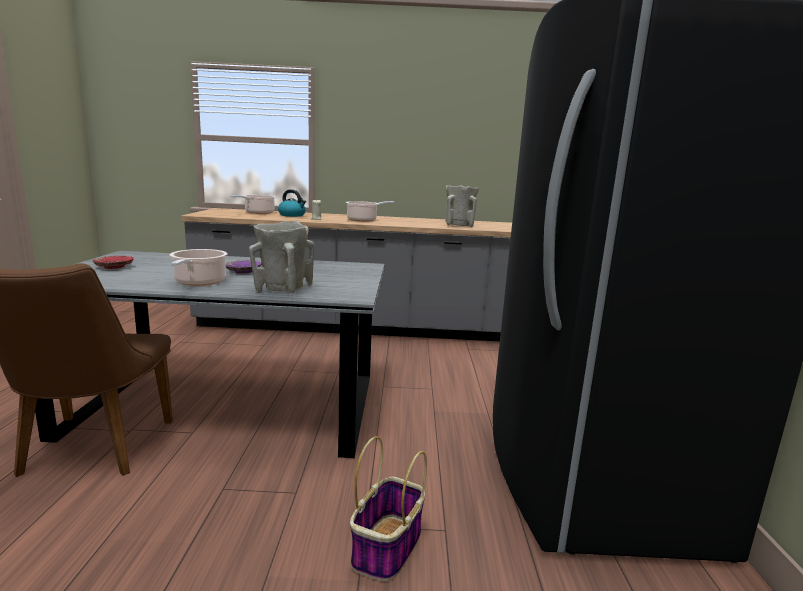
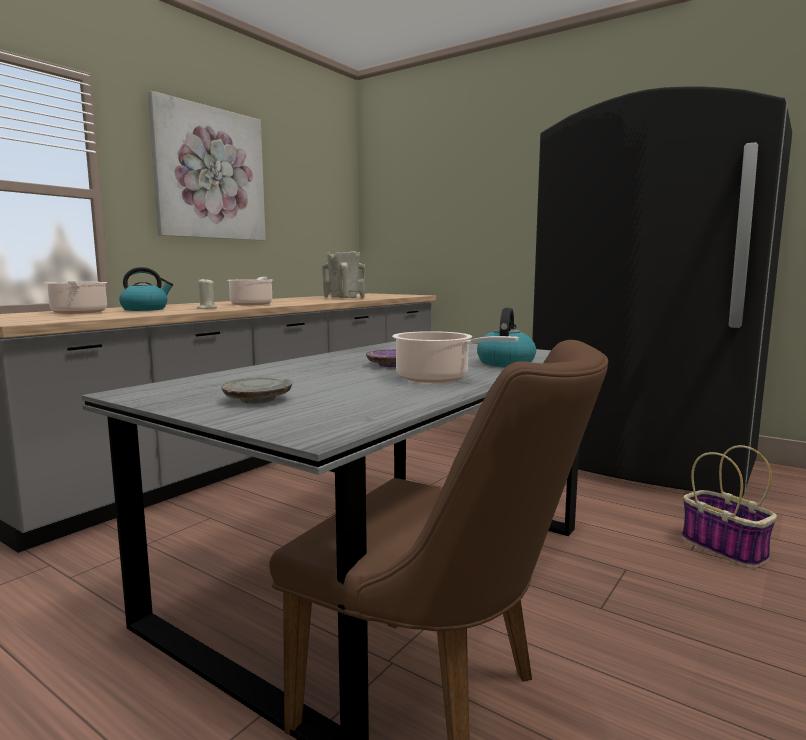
camera: 55 degrees left, 5 degrees down
red plate [93,256,134,269] -> grey plate [221,377,293,404]
beige vase [249,221,314,293] -> kettle [477,308,536,367]
none -> picture [148,91,266,241]

